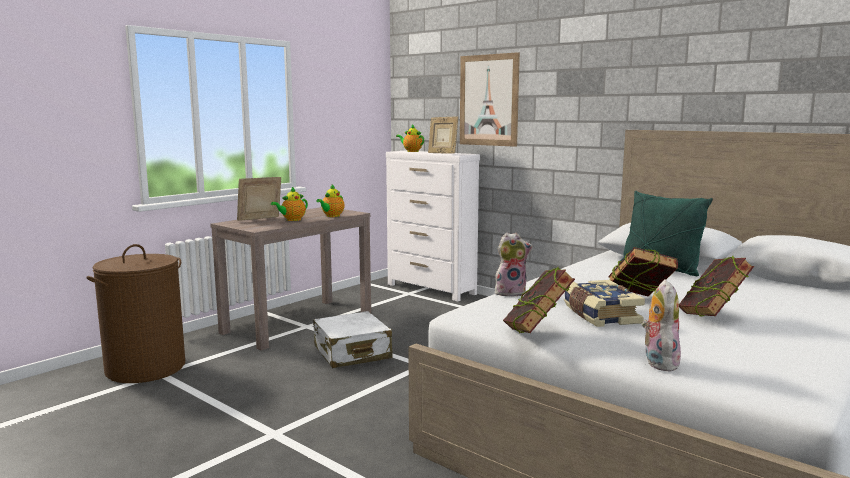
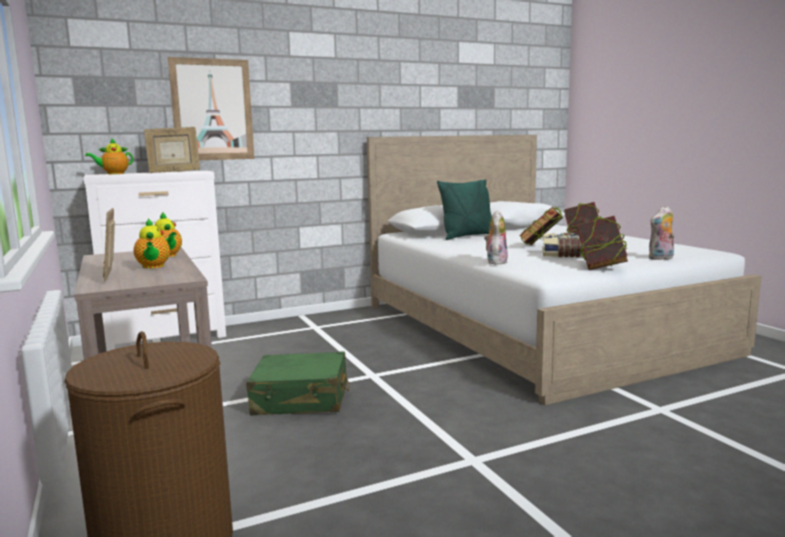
camera: 65 degrees left, 0 degrees up
white suitcase [313,311,393,368] -> green suitcase [246,352,349,415]
plush toy [642,279,681,371] -> plush toy turned 60 degrees counterclockwise [649,206,674,260]

